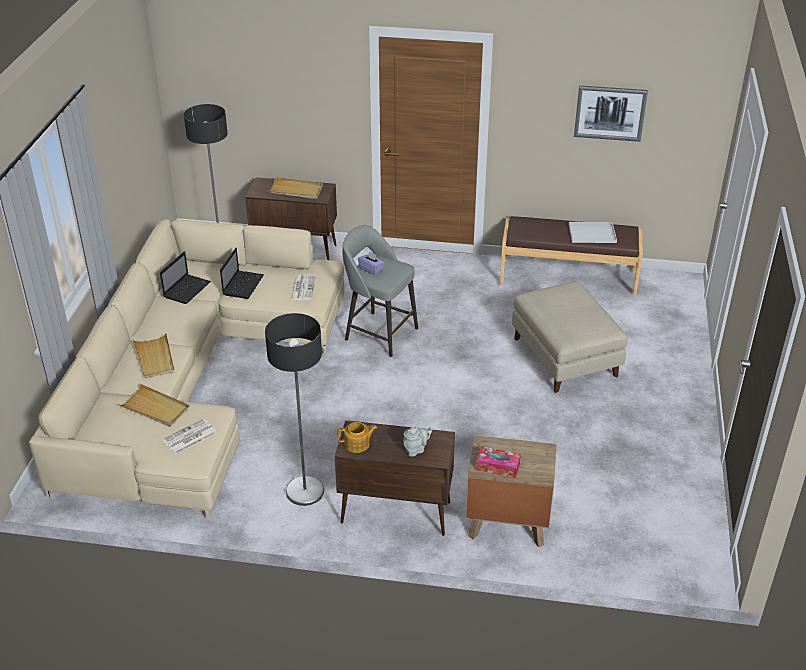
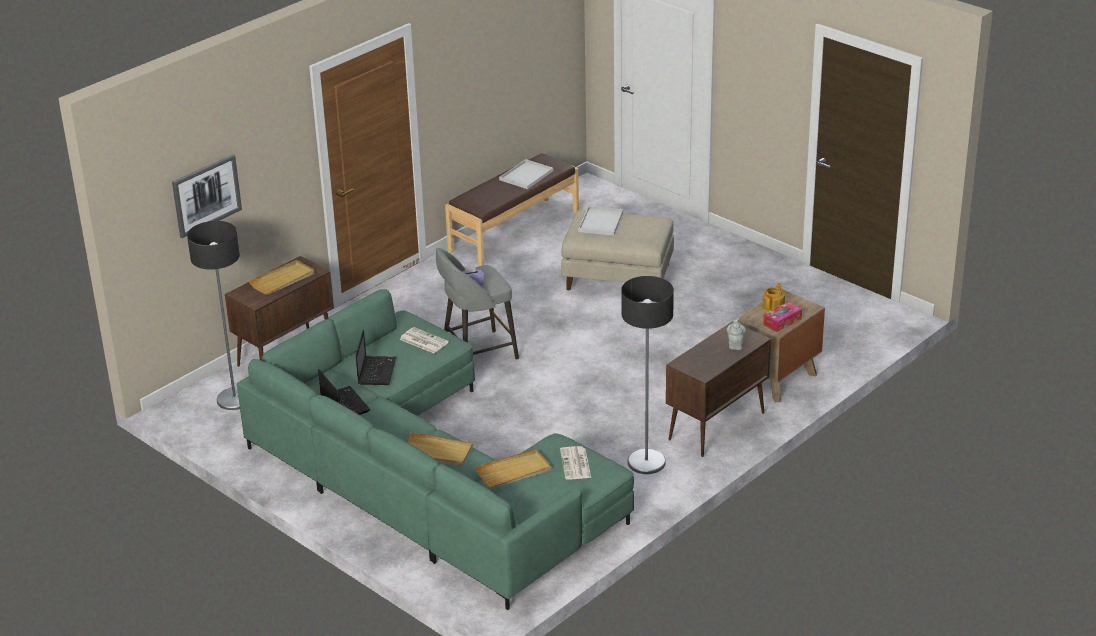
camera: 55 degrees left, 5 degrees down
beige sofa [29,219,345,520] -> green sofa [237,289,634,610]
laptop [220,248,264,299] -> laptop turned 45 degrees clockwise [356,330,396,385]
teapot [338,422,377,453] -> teapot moved to [762,283,785,312]
picture [574,85,648,142] -> picture moved to [172,154,242,238]
none -> white tray [578,206,623,235]

